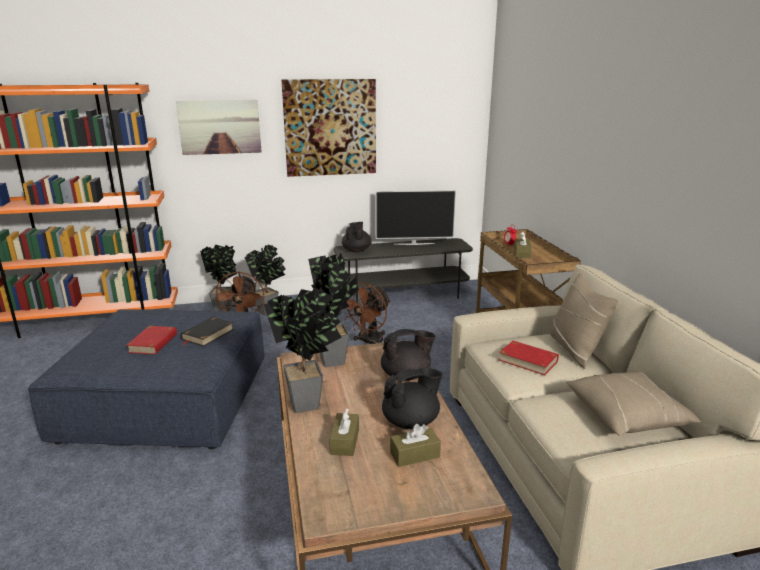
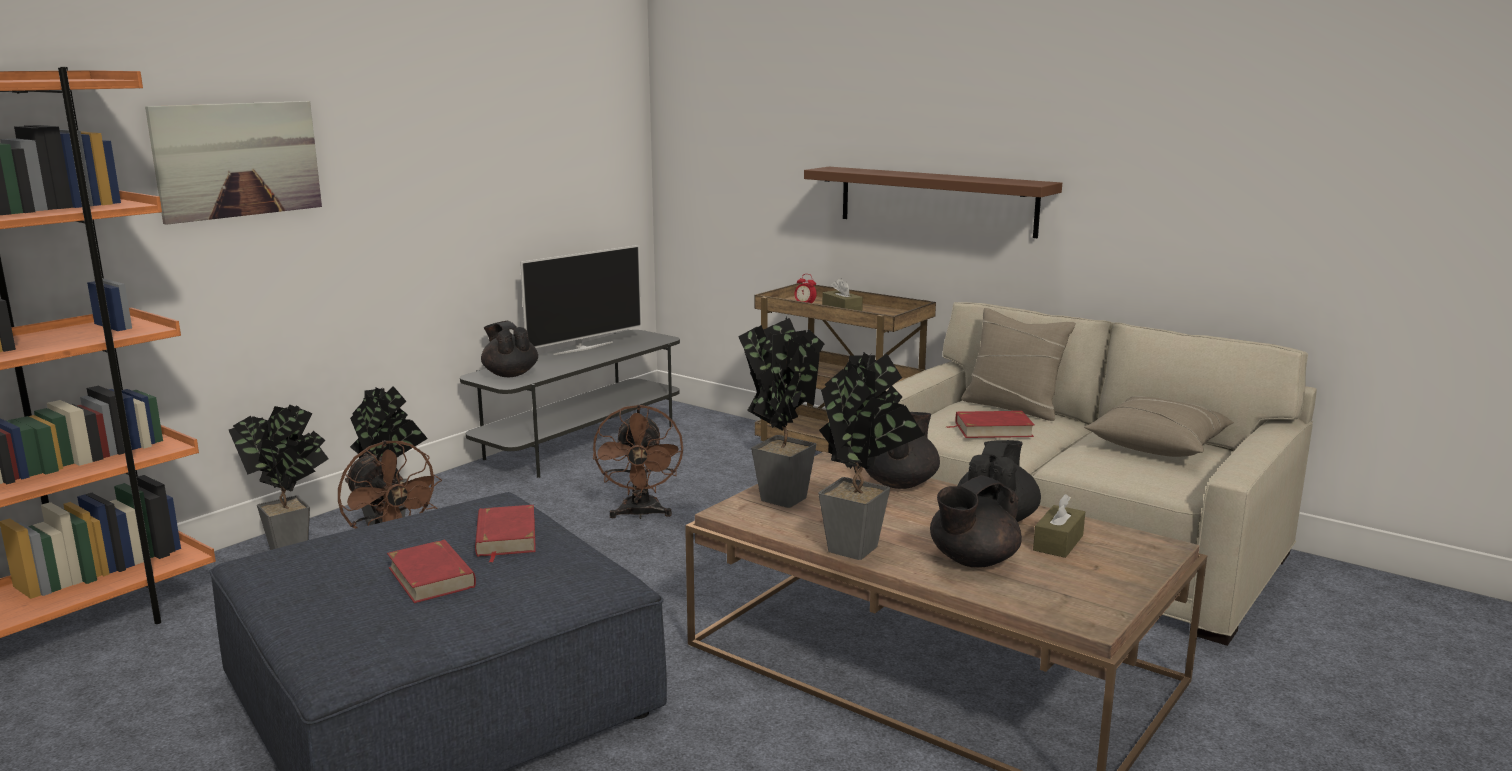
camera: 40 degrees left, 5 degrees down
black book [181,317,234,347] -> red book [475,505,536,563]
picture [281,79,376,177] -> none
brown tissue box [329,408,359,456] -> black teapot [930,475,1022,568]
none -> brown shelf [804,167,1062,238]

